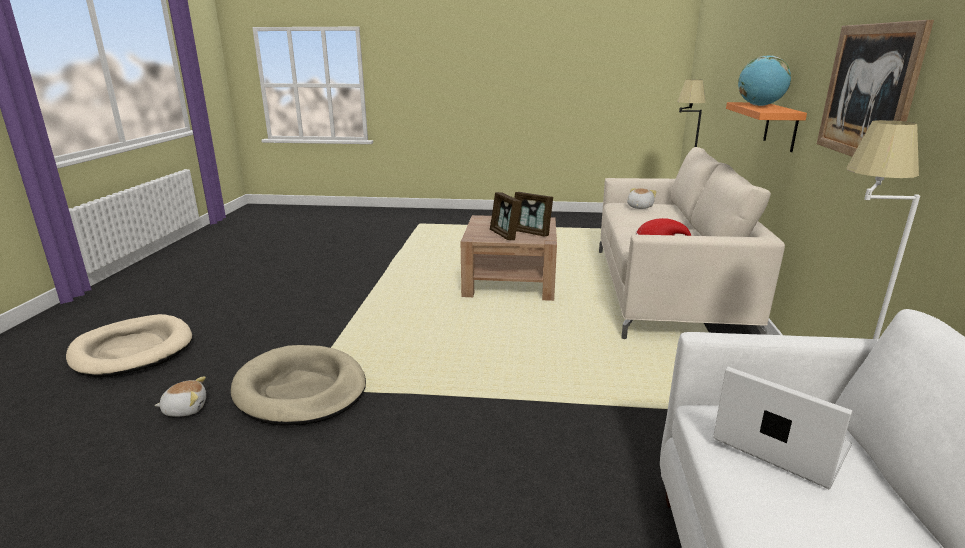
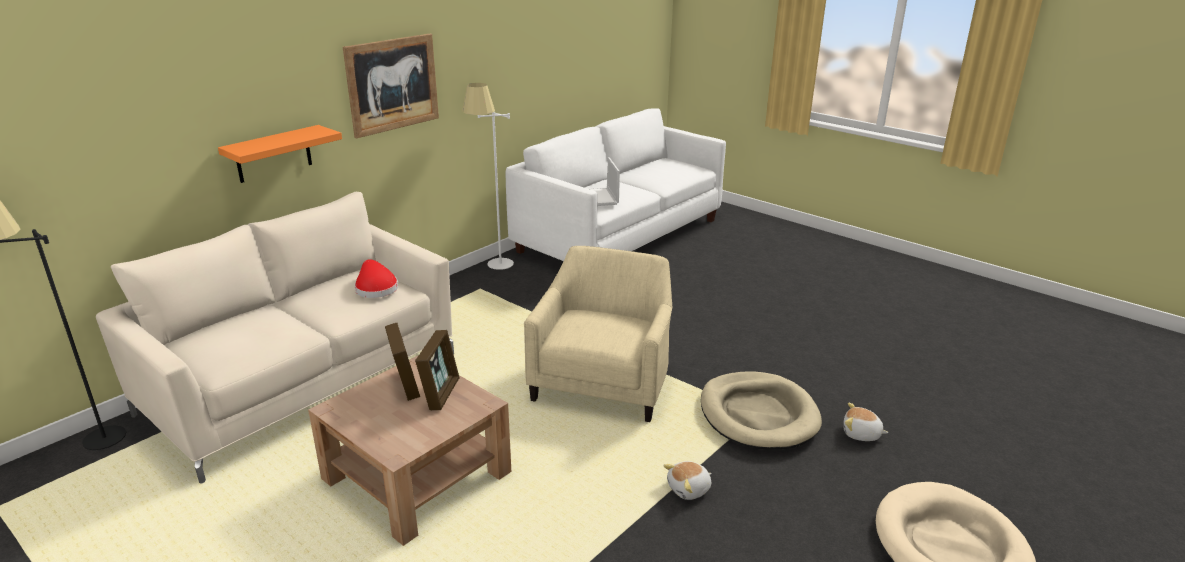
camera: 145 degrees left, 5 degrees up
plush toy [627,188,657,209] -> plush toy moved to [663,461,712,500]
globe [738,55,791,106] -> none
none -> beige armchair [524,246,672,422]

